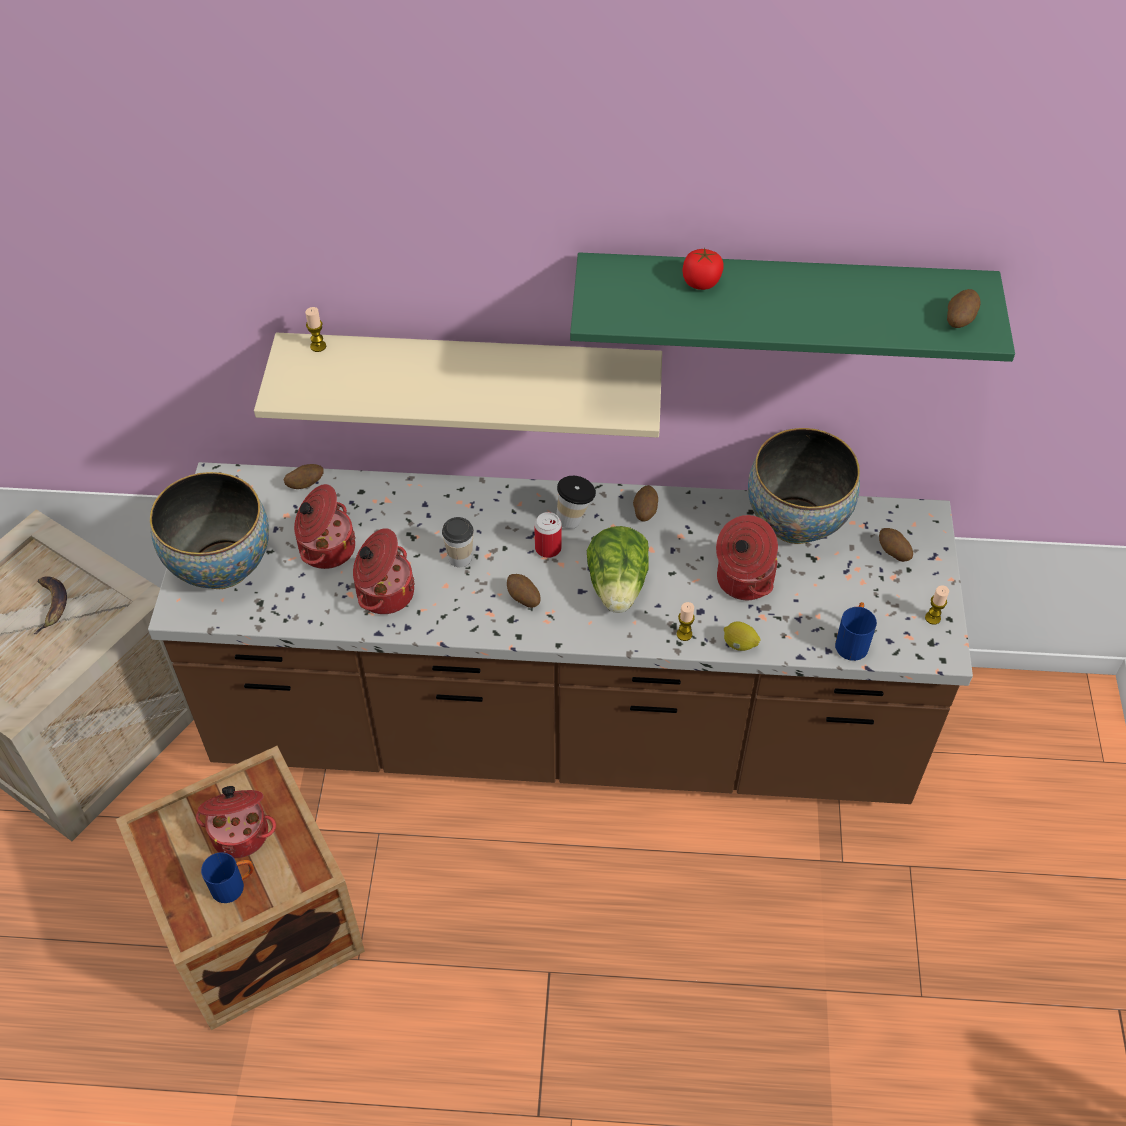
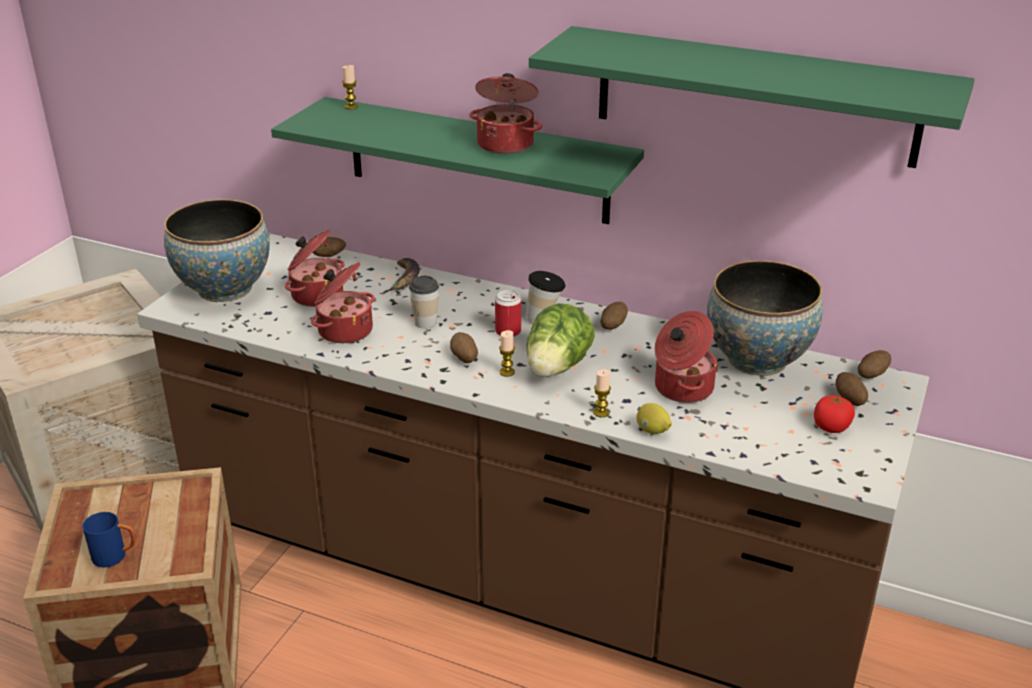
camera: 20 degrees right, 20 degrees down
banana [34,576,67,634] -> banana moved to [380,258,420,294]
cooking pot [196,786,276,858] -> cooking pot moved to [470,73,542,154]
beige shelf [254,333,662,438] -> green shelf [271,97,644,224]
tomato [682,247,724,290] -> tomato moved to [814,395,855,433]
blue mug [835,602,877,661] -> none
candle [925,585,949,625] -> candle moved to [499,330,515,377]
potato [947,289,981,328] -> potato moved to [858,350,891,379]

